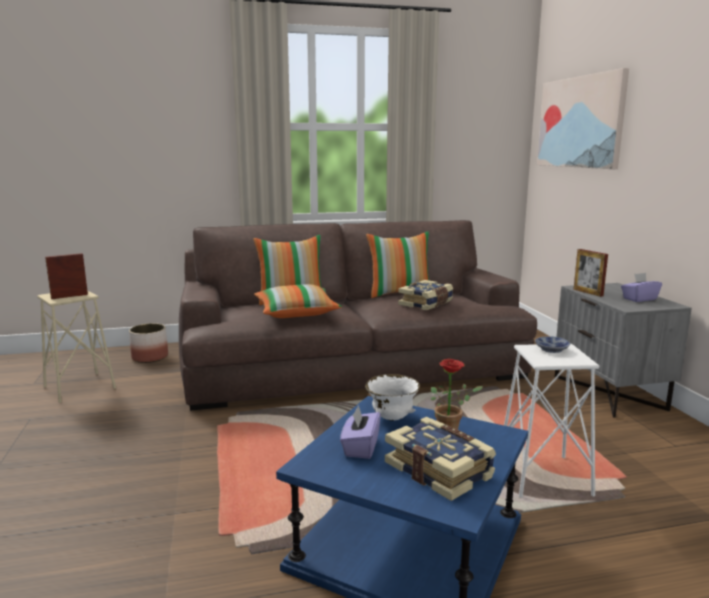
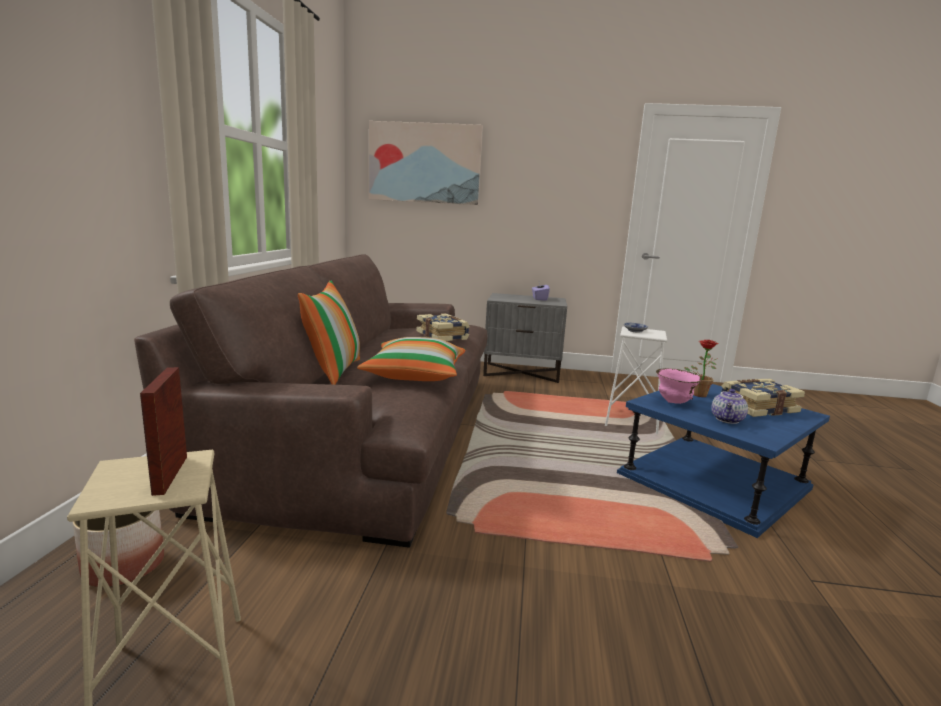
camera: 70 degrees left, 0 degrees up
purple tissue box [340,405,381,459] -> teapot [711,389,748,424]
white bowl [365,374,420,421] -> pink bowl [656,368,702,404]
pillow [366,232,429,298] -> none
picture frame [574,249,608,297] -> none

